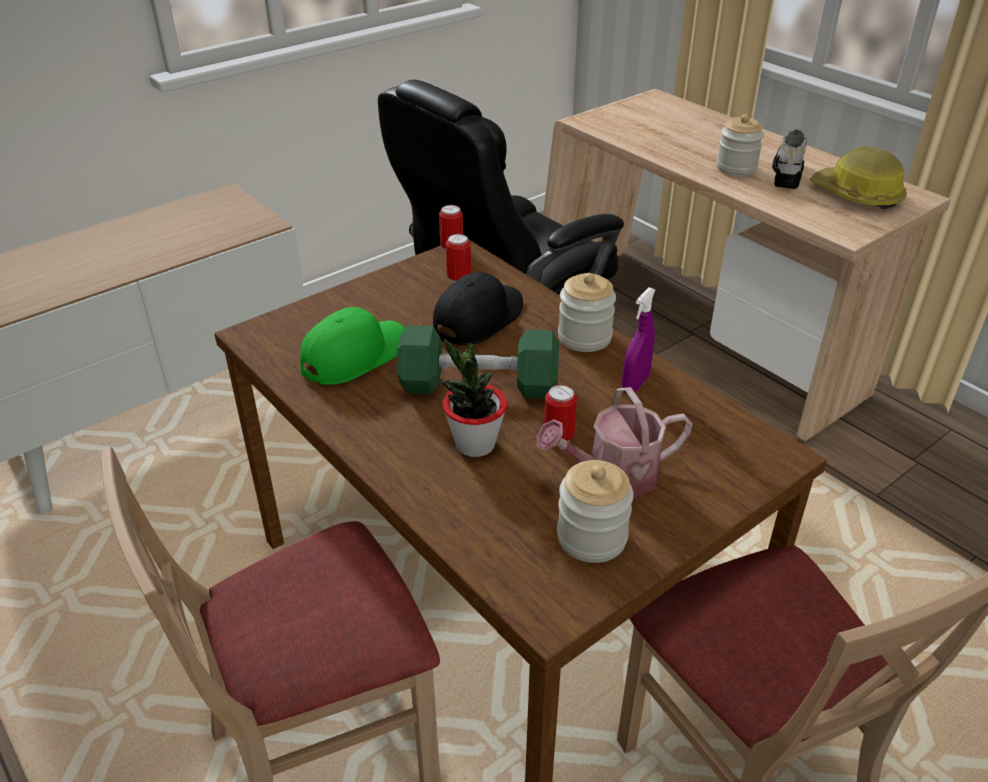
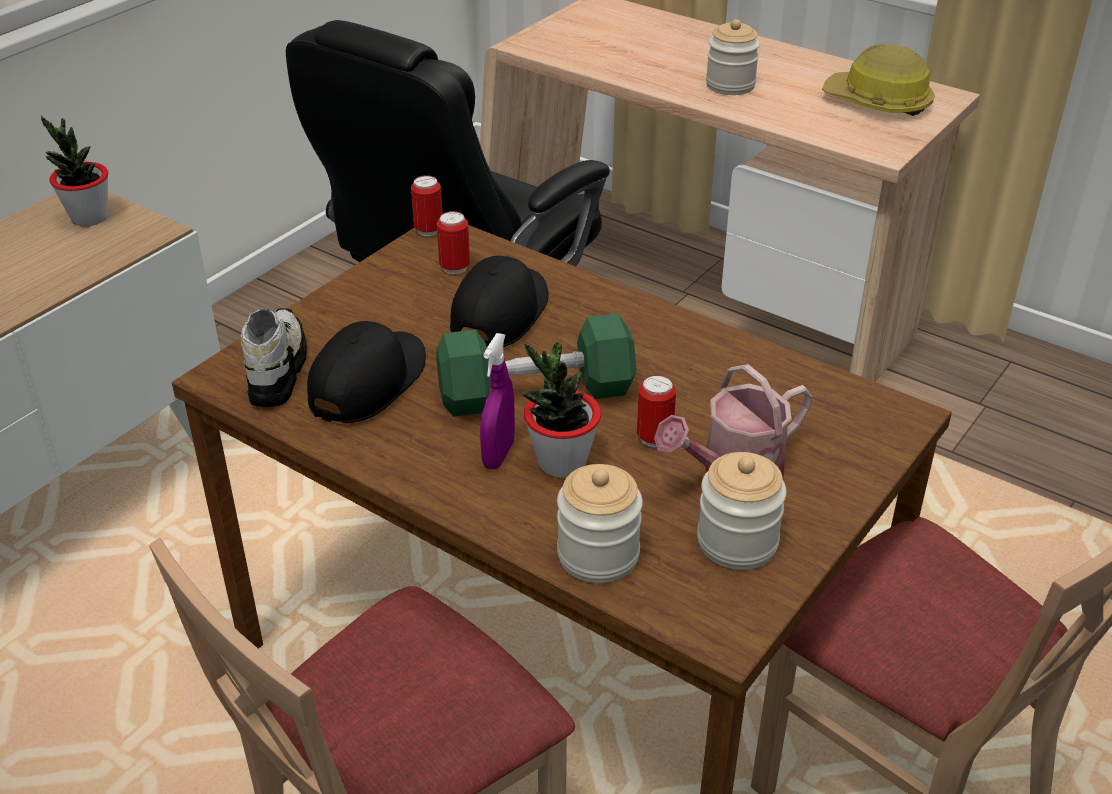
camera: 15 degrees left, 0 degrees up
green cap [300,307,405,385] -> black cap [307,321,426,423]
jar [558,273,616,352] -> jar moved to [557,464,643,583]
purple spray bottle [622,287,655,393] -> purple spray bottle moved to [480,333,515,469]
shoe [772,129,807,189] -> shoe moved to [241,308,307,407]
none -> potted plant [41,116,108,226]

